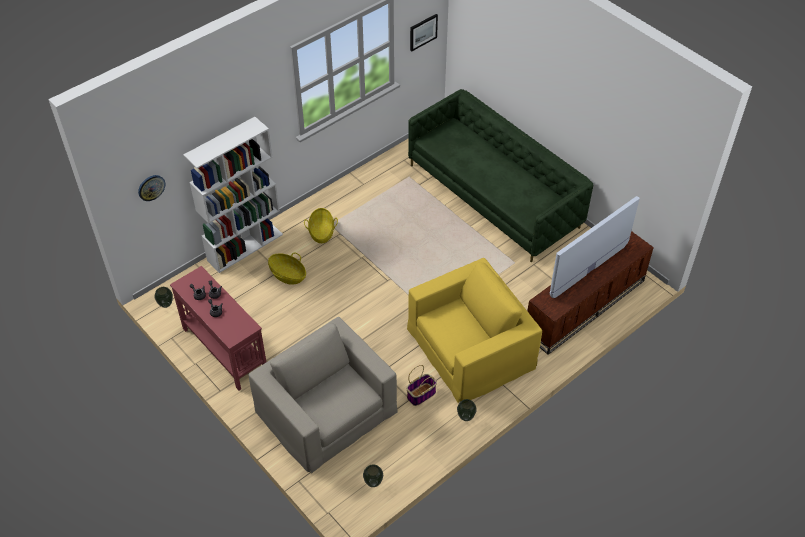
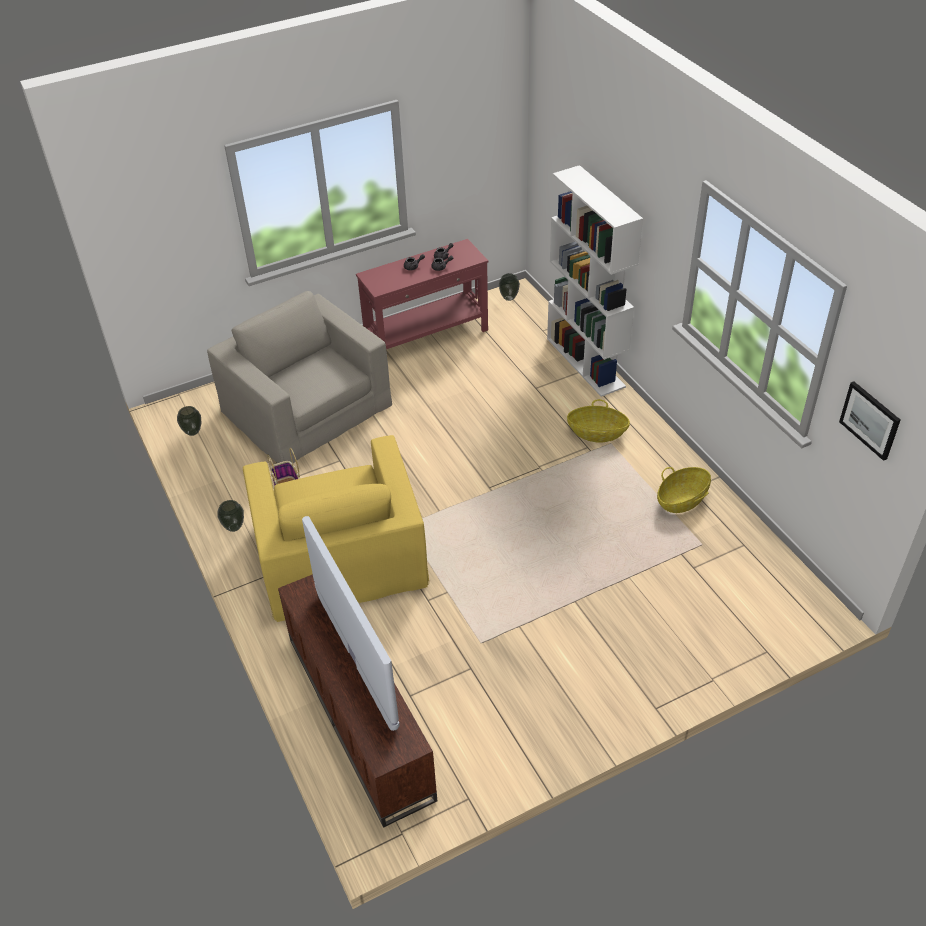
camera: 105 degrees right, 5 degrees down
wall clock [138,175,166,201] -> none
beige armchair [248,317,397,473] -> beige armchair turned 105 degrees counterclockwise [207,291,392,463]
basket [268,253,306,285] -> basket moved to [657,467,711,513]
green sofa [408,89,593,262] -> none

